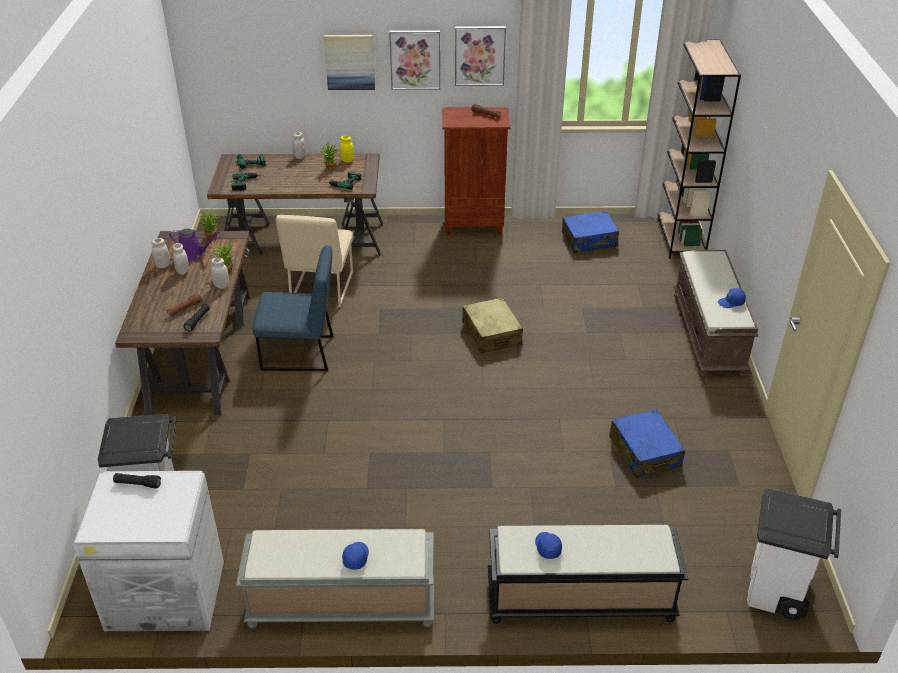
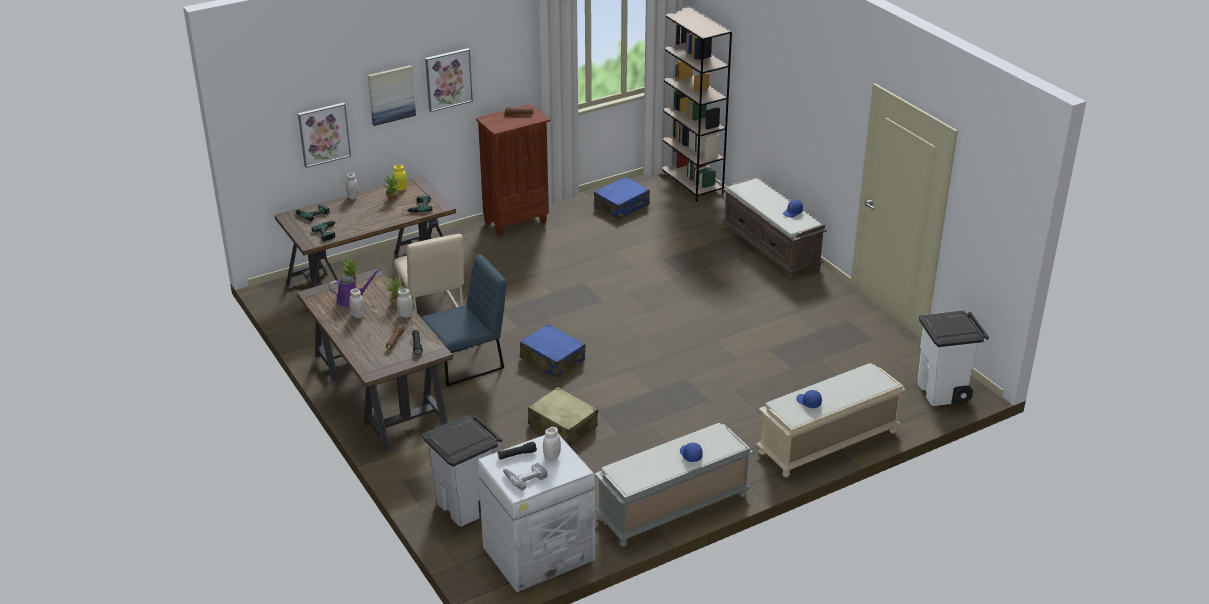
camera: 30 degrees left, 5 degrees down
white jar [152,238,170,268] -> white jar moved to [543,427,561,460]
picture [455,26,506,86] -> picture moved to [298,103,351,168]
beige suitcase [462,297,523,353] -> beige suitcase moved to [528,387,598,446]
black bench [488,525,688,624] -> beige bench [756,363,906,478]
blue suitcase [609,409,686,478] -> blue suitcase moved to [520,324,586,378]
none -> power drill [503,463,548,491]

